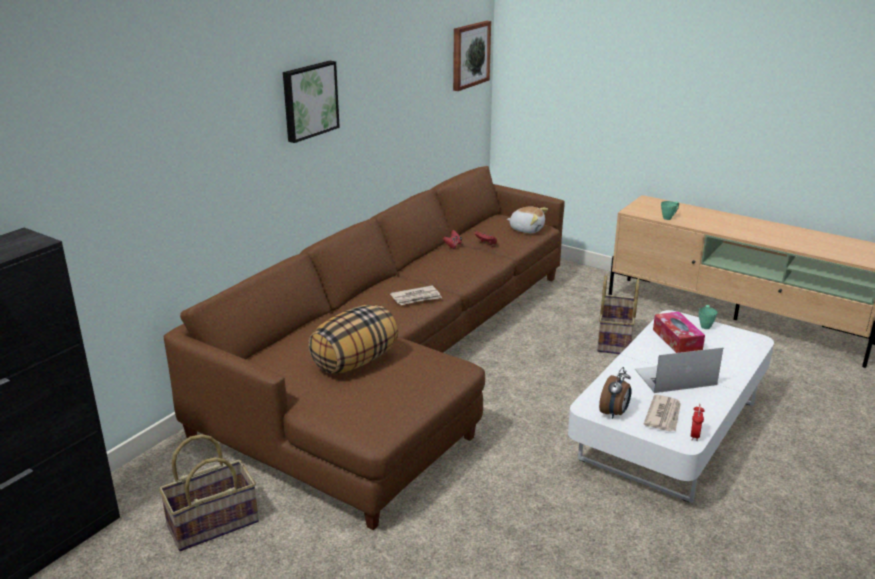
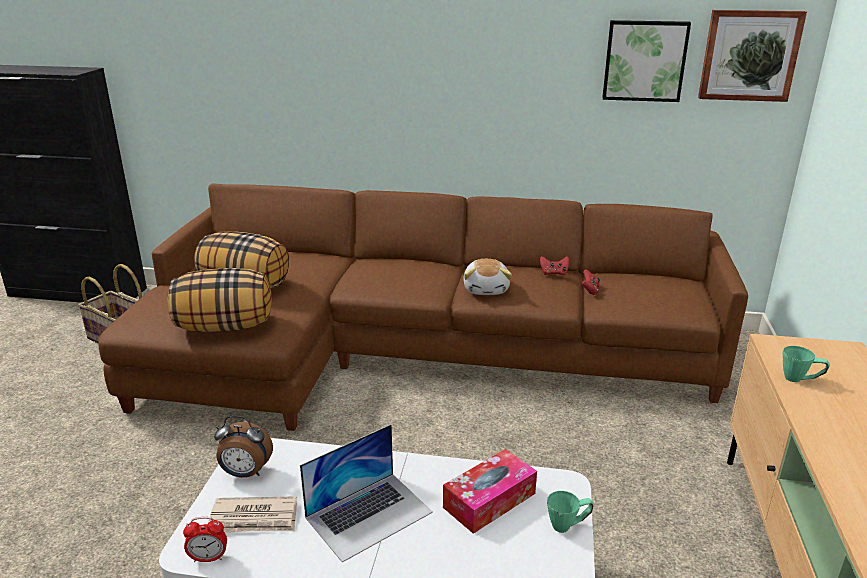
camera: 65 degrees right, 0 degrees up
picture [283,61,340,143] -> picture moved to [602,20,691,102]
newspaper [390,285,442,305] -> none
plush toy [507,207,548,233] -> plush toy moved to [463,259,512,295]
basket [597,275,639,354] -> none
laptop [635,348,723,393] -> laptop turned 90 degrees clockwise [300,424,433,562]
none -> pillow [168,268,272,332]

